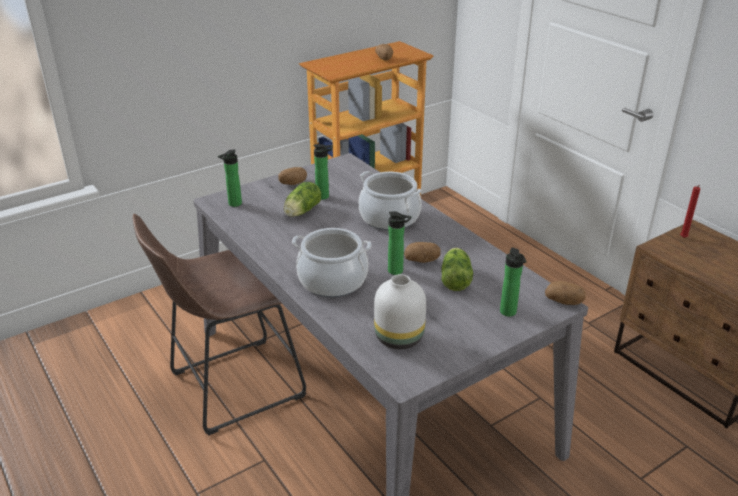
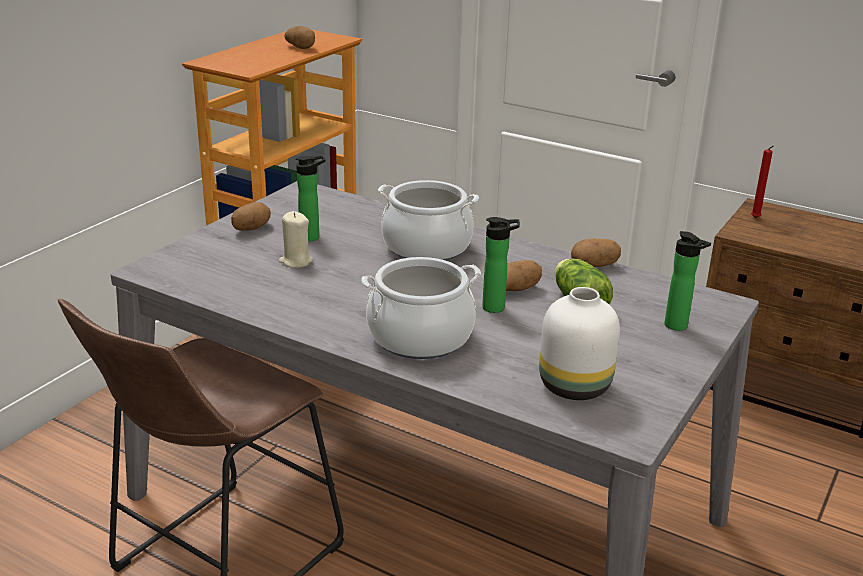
camera: 25 degrees left, 5 degrees down
bottle [218,149,242,207] -> none
lettuce [284,182,321,217] -> beige candle [279,211,313,268]
potato [545,281,586,305] -> potato moved to [571,239,621,267]

